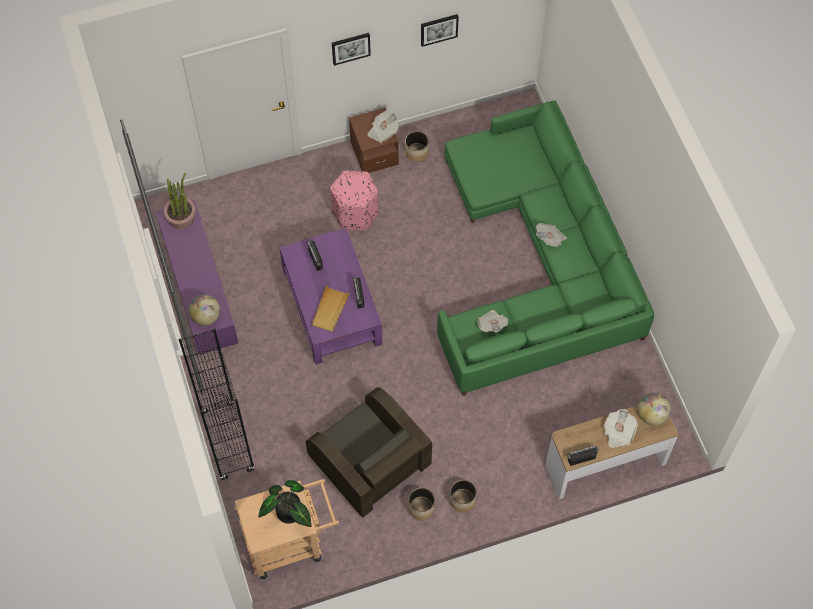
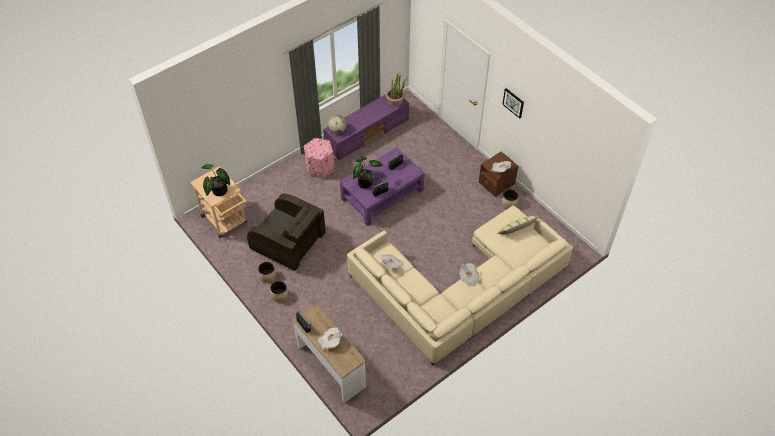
camera: 70 degrees right, 10 degrees down
black bookcase [179,328,255,480] -> none
brown armchair [306,387,432,518] -> brown armchair turned 90 degrees counterclockwise [247,194,326,271]
beige tray [312,286,350,332] -> potted plant [353,157,383,189]
pink ottoman [330,170,379,231] -> pink ottoman moved to [304,138,334,179]
picture [421,14,459,47] -> none
green sofa [437,100,654,396] -> beige sofa [347,206,573,366]
globe [638,393,671,426] -> none
none -> pillow [497,216,539,235]

